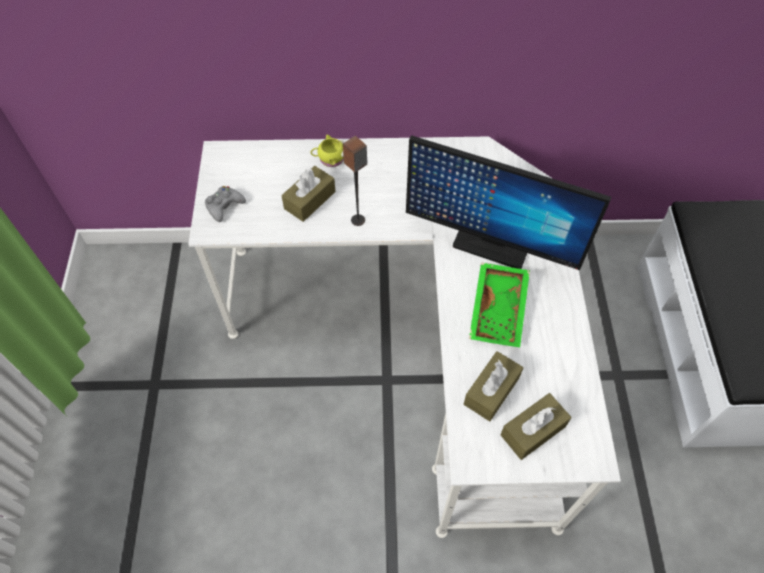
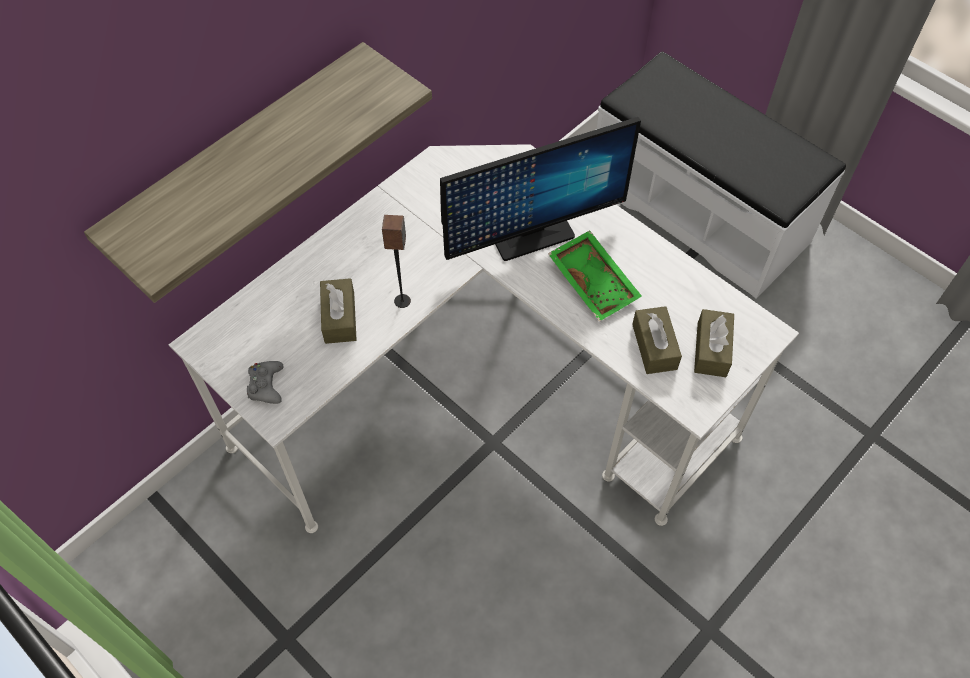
camera: 45 degrees left, 0 degrees up
yellow mug [311,135,344,167] -> none
none -> shelf [84,42,432,303]

